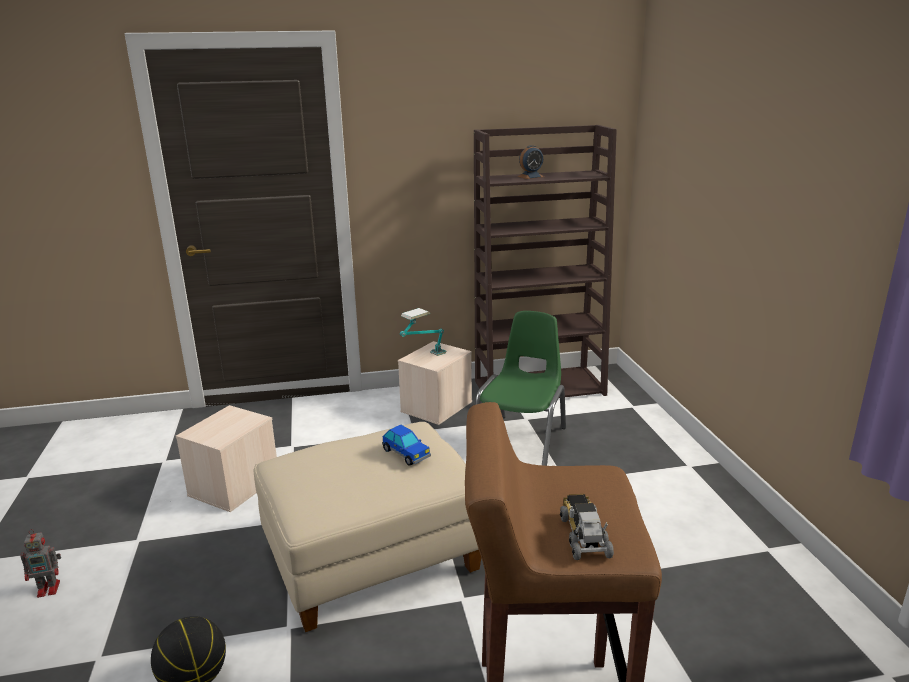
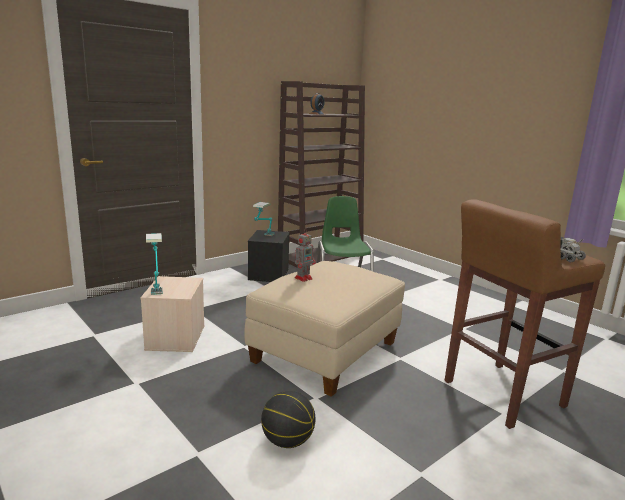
camera: 30 degrees left, 5 degrees down
toy robot [20,529,61,598] -> toy robot moved to [294,229,316,282]
toy car [382,425,431,465] -> none
beige storage box [398,341,472,425] -> black storage box [248,230,290,282]
none -> table lamp [146,233,163,295]

